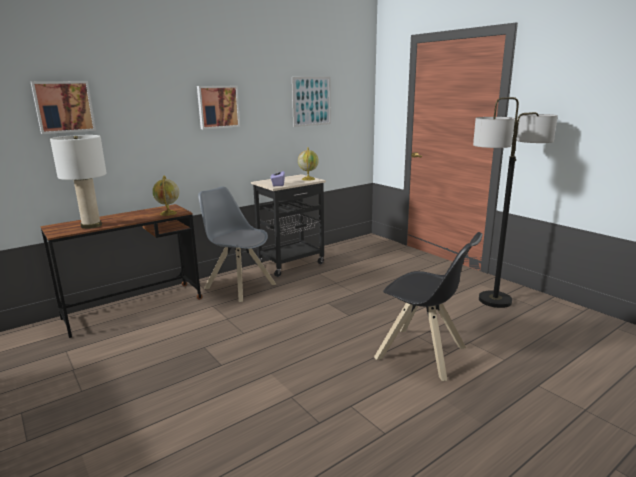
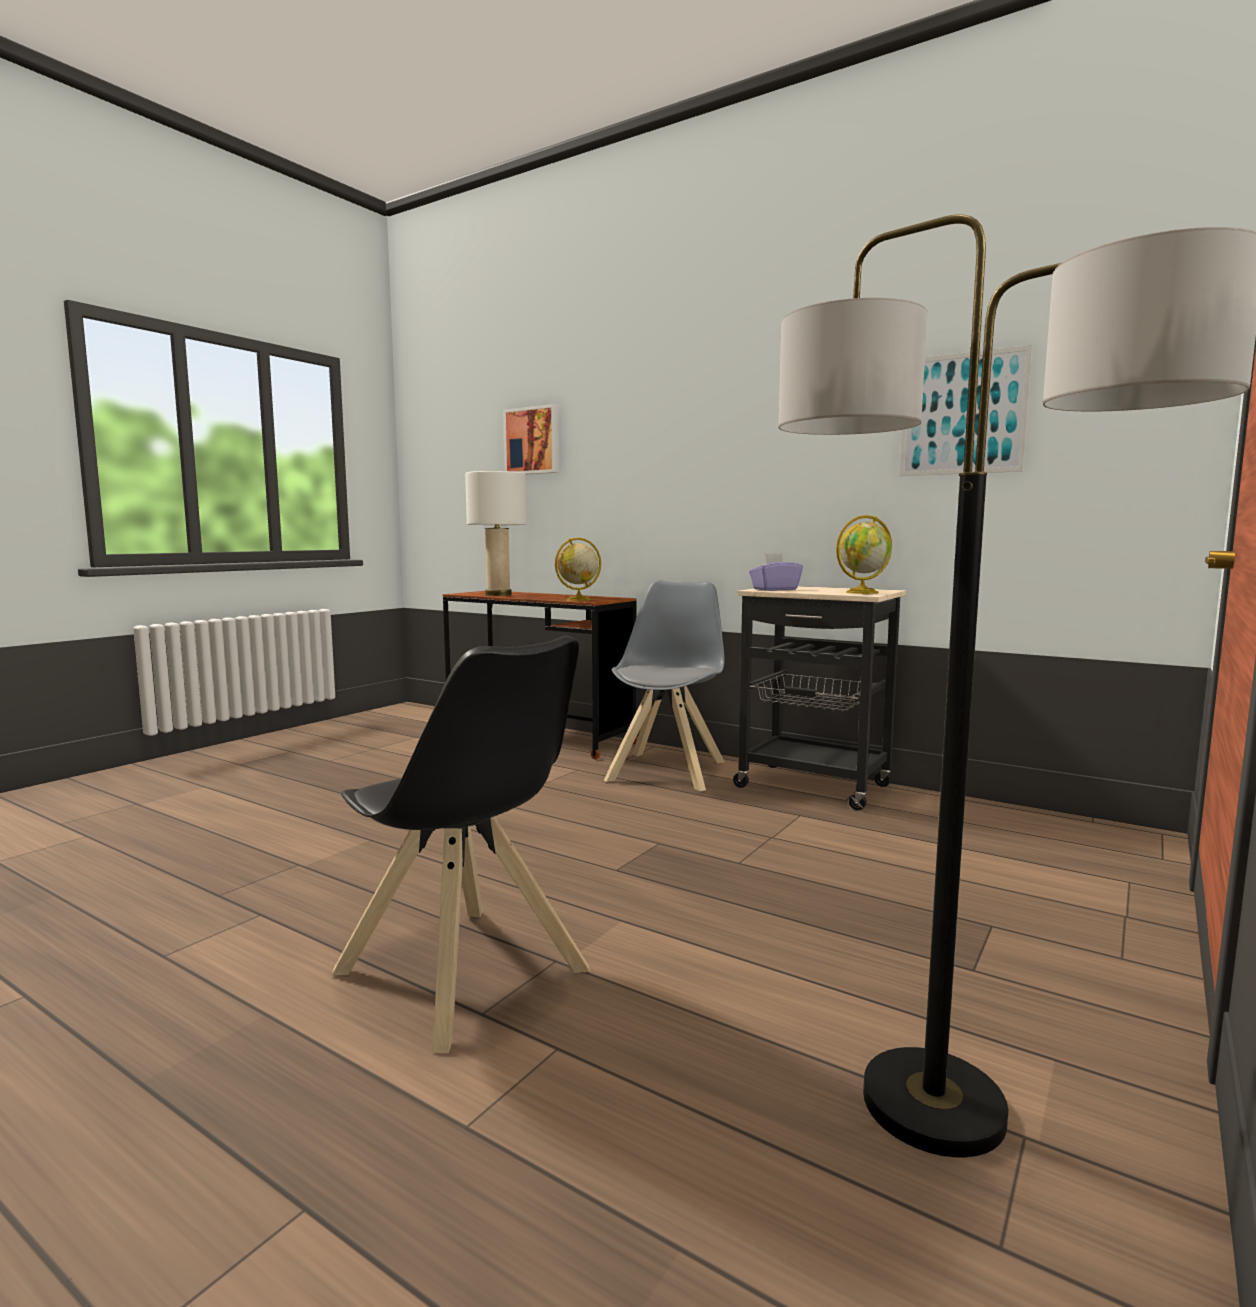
camera: 70 degrees right, 10 degrees down
picture [197,86,240,129] -> none
black chair [374,232,483,381] -> black chair turned 60 degrees counterclockwise [332,635,590,1053]

